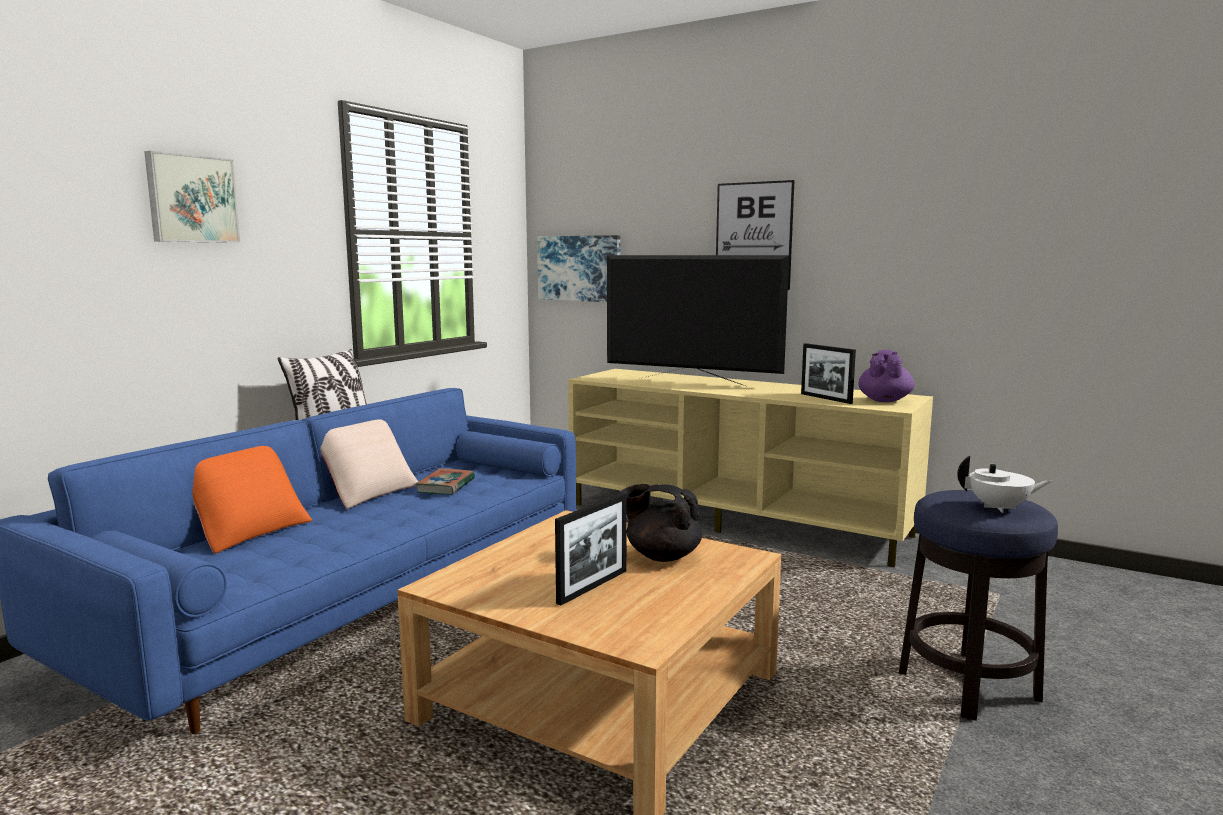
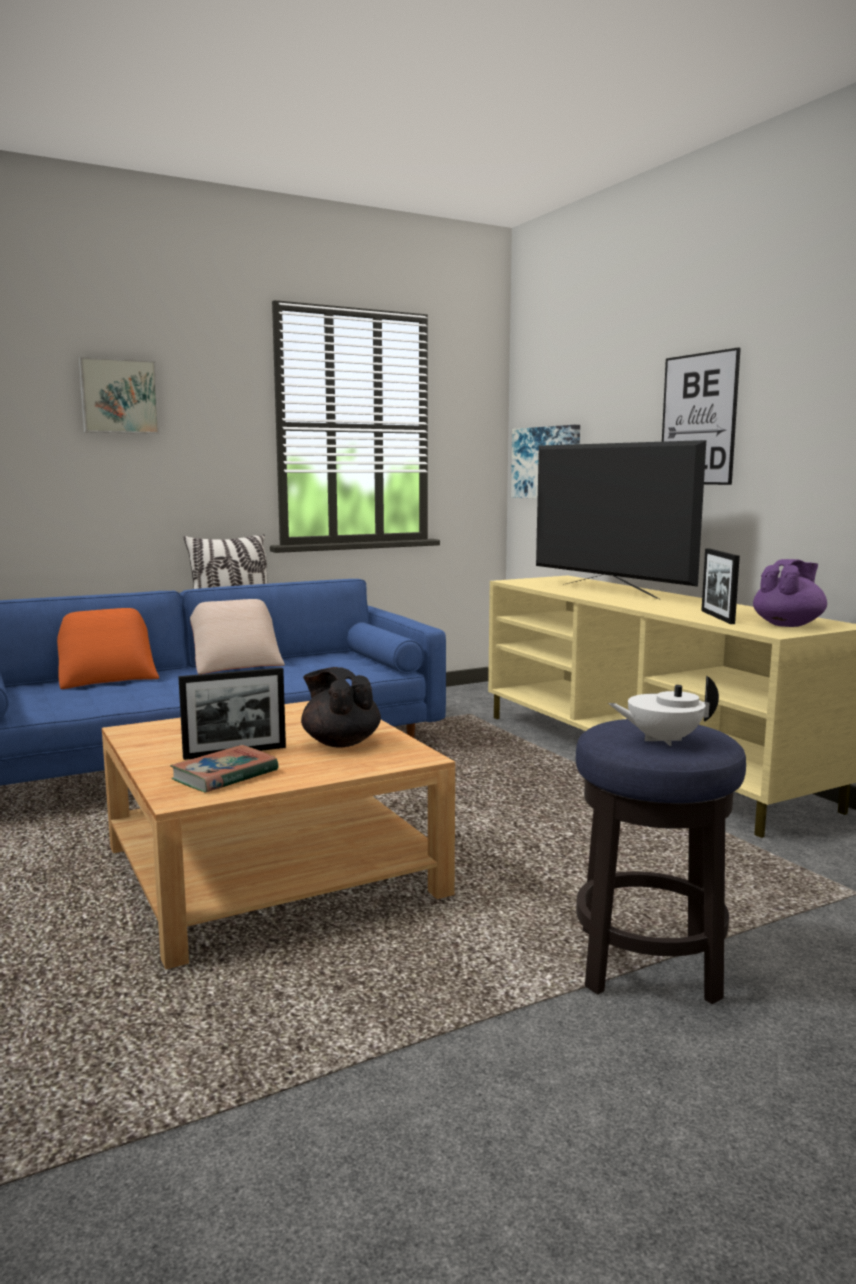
camera: 30 degrees right, 0 degrees up
book [416,468,475,494] -> book moved to [170,745,278,792]
white teapot [957,456,1052,513] -> white teapot turned 135 degrees clockwise [608,676,719,746]

